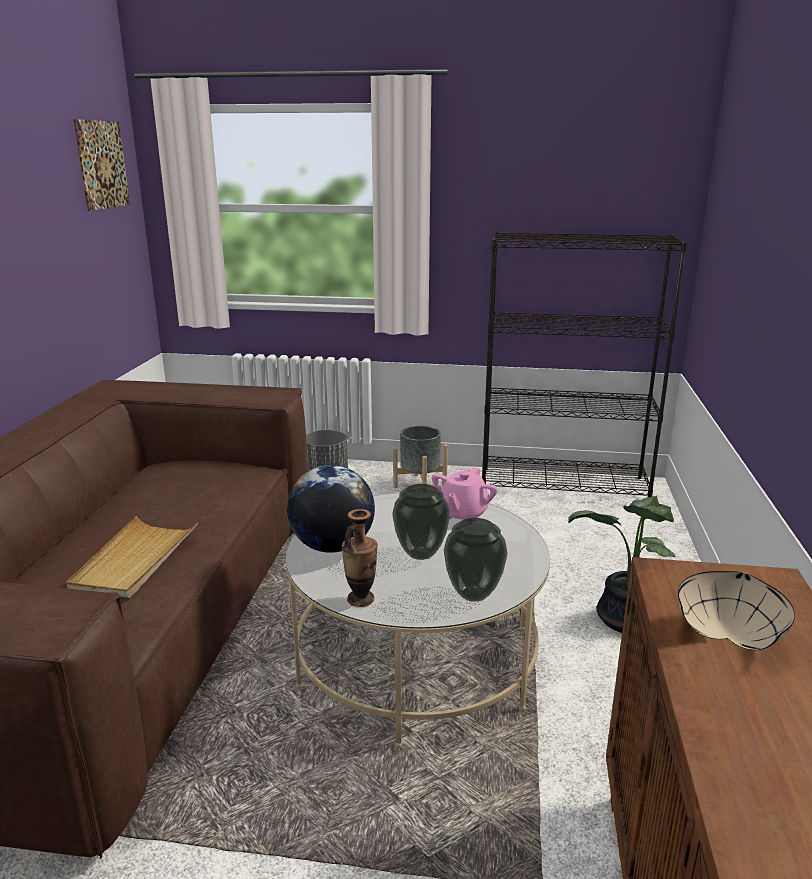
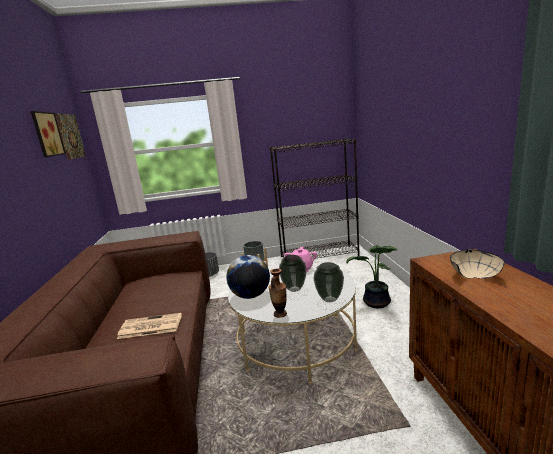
camera: 15 degrees left, 5 degrees down
beige tray [66,516,198,598] -> newspaper [117,313,182,339]
none -> picture [31,111,66,157]

